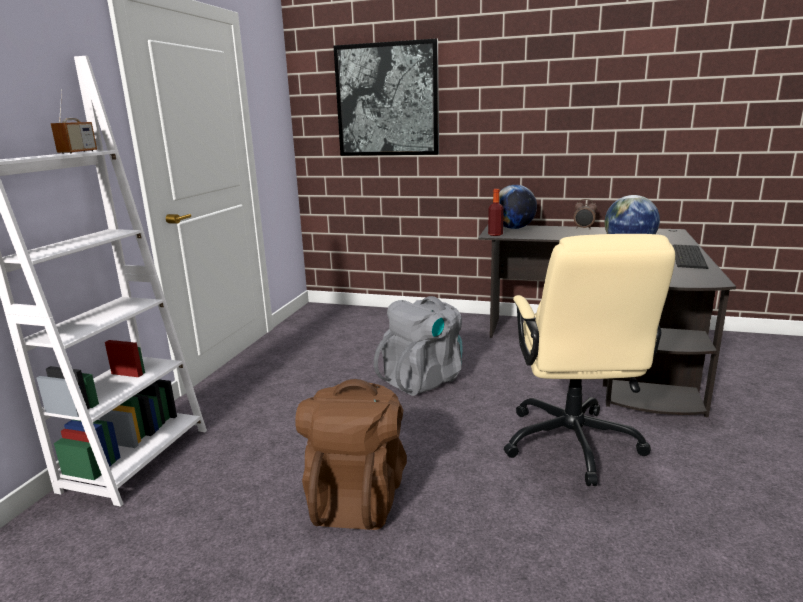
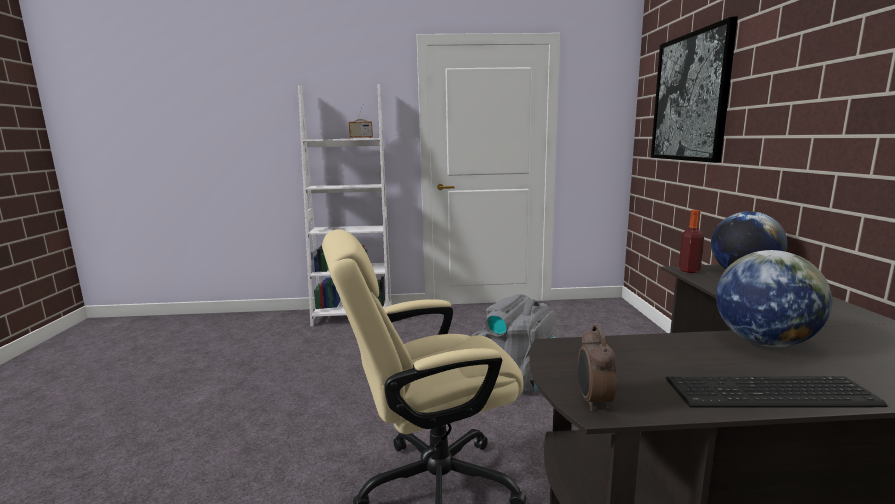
camera: 70 degrees right, 5 degrees down
brown backpack [295,379,407,530] -> none
alarm clock [574,199,597,229] -> alarm clock moved to [578,325,616,411]

